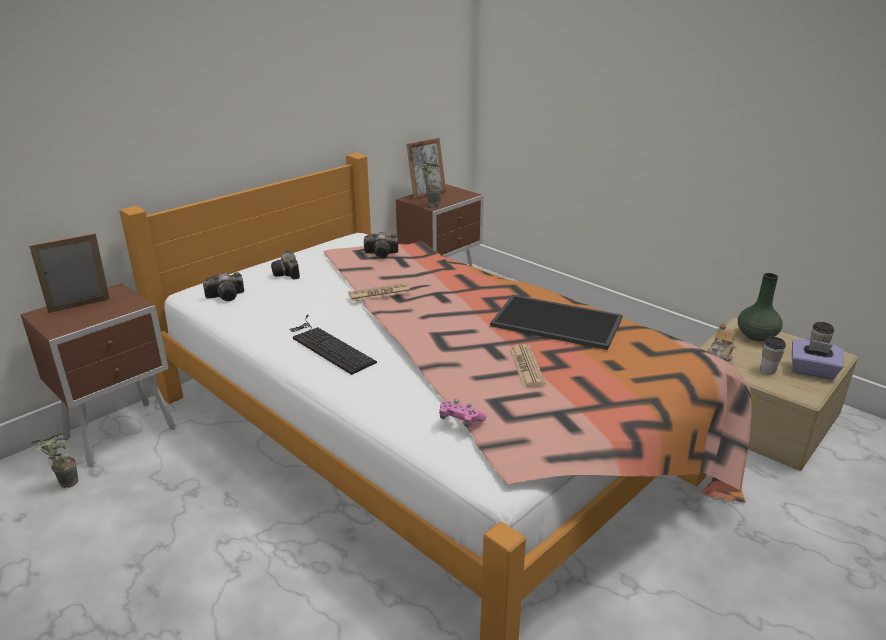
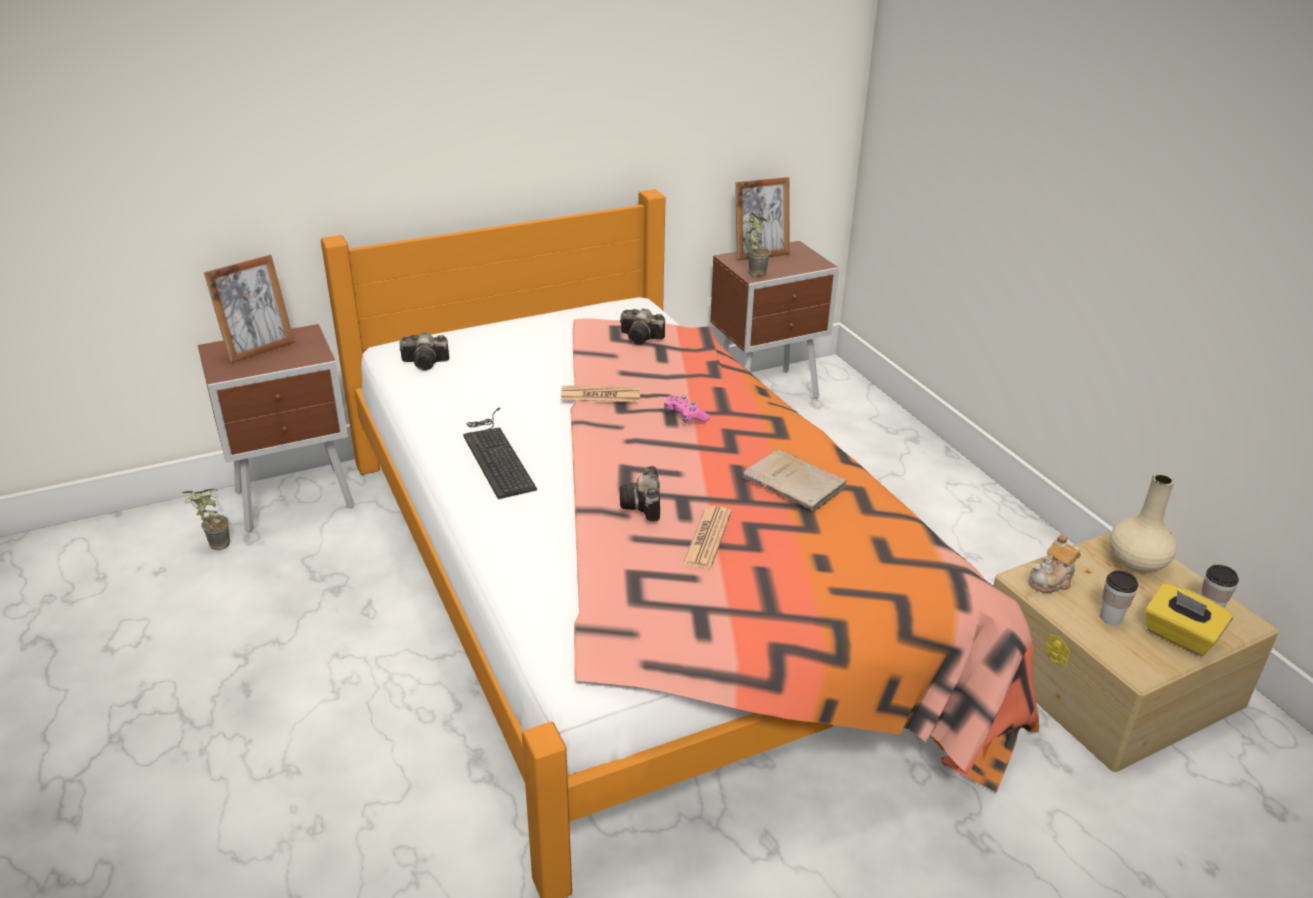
camera: 20 degrees right, 5 degrees up
picture frame [29,233,110,313] -> picture frame turned 150 degrees clockwise [204,255,295,363]
camera [271,250,300,279] -> camera moved to [620,466,660,522]
pink game controller [439,399,487,427] -> pink game controller moved to [664,395,710,423]
tray [490,295,622,350] -> beige book [743,449,848,511]
green vase [738,273,783,342] -> beige vase [1109,474,1177,573]
purple tissue box [792,340,844,380] -> yellow tissue box [1145,583,1234,656]

